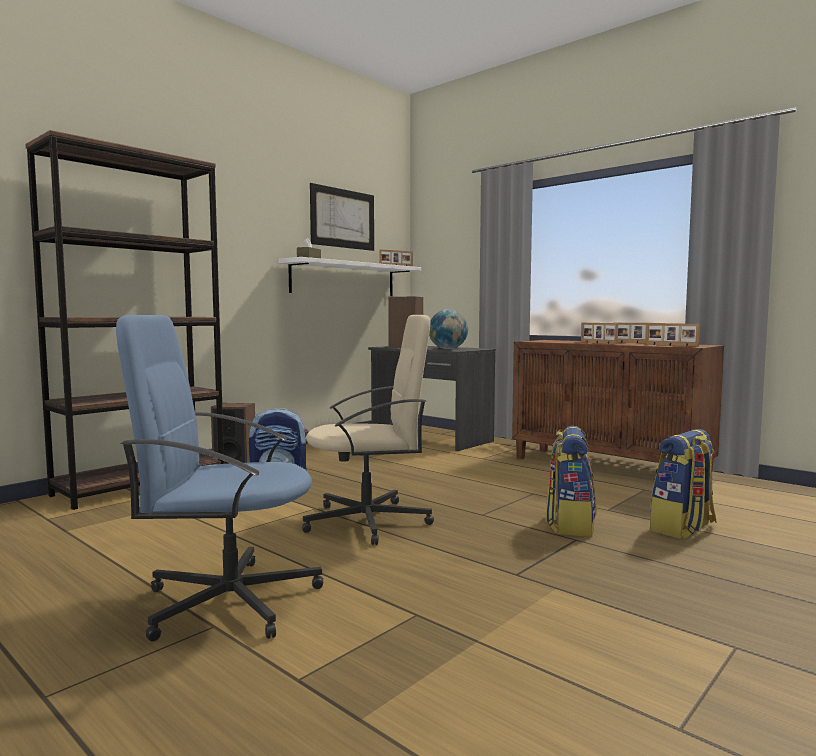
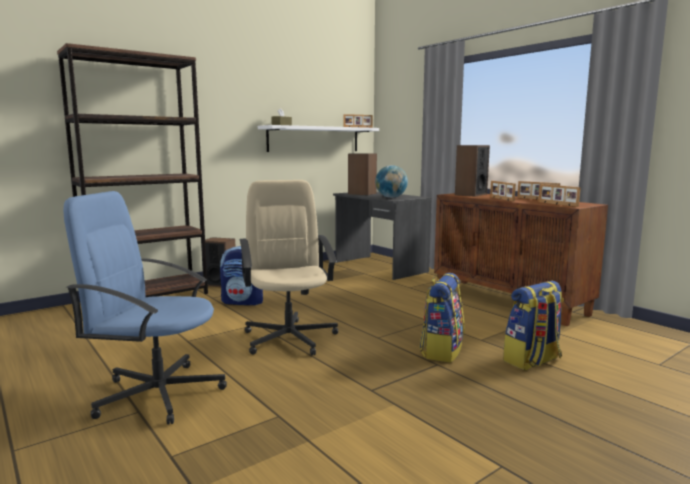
camera: 10 degrees right, 5 degrees up
beige office chair [302,315,434,545] -> beige office chair turned 105 degrees counterclockwise [239,180,338,355]
picture [310,183,374,251] -> none
none -> speaker [455,145,490,197]

